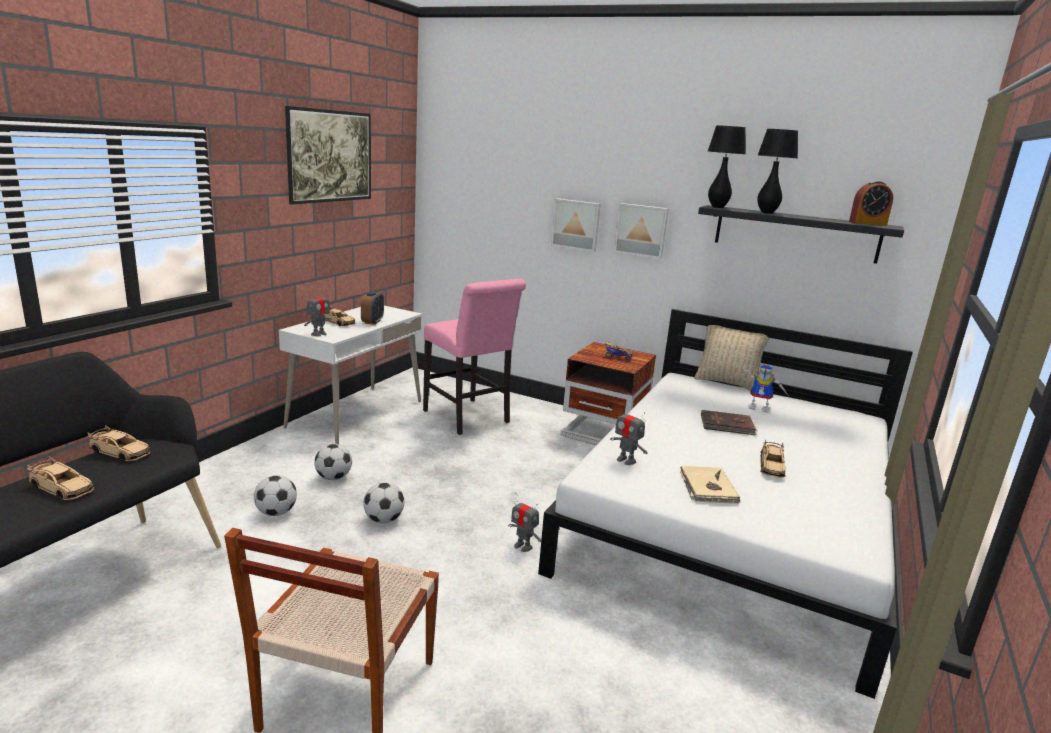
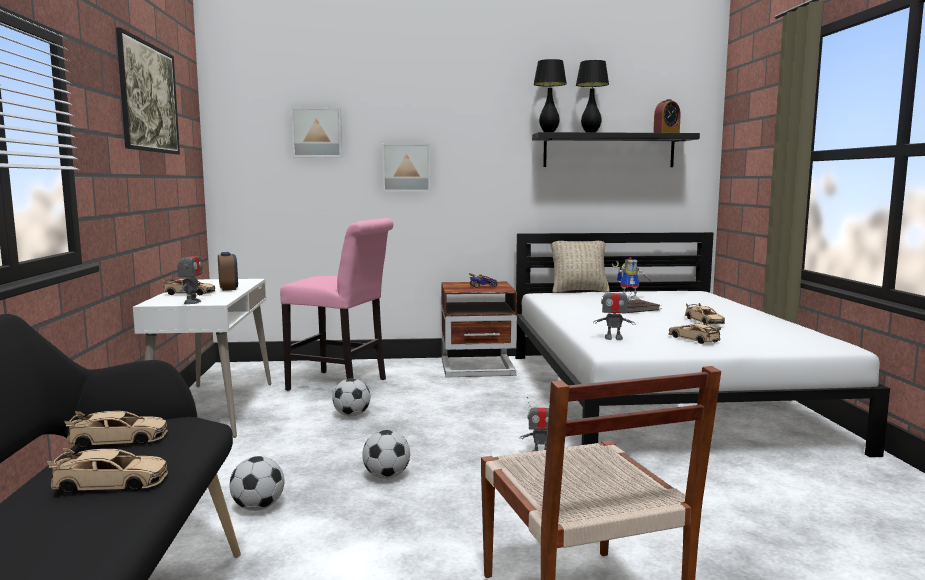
camera: 30 degrees left, 10 degrees down
football [314,444,352,480] -> football moved to [332,378,371,417]
picture [614,203,669,259] -> picture moved to [291,108,342,157]
beige book [680,466,740,504] -> beige toy car [669,323,722,344]

